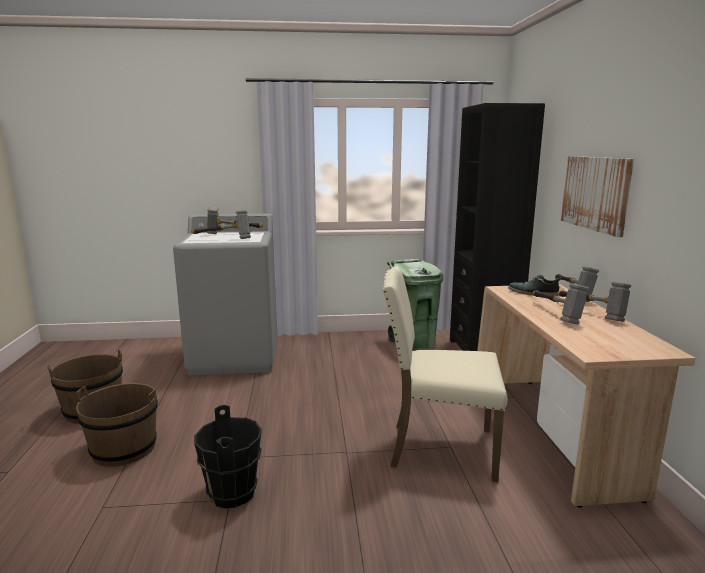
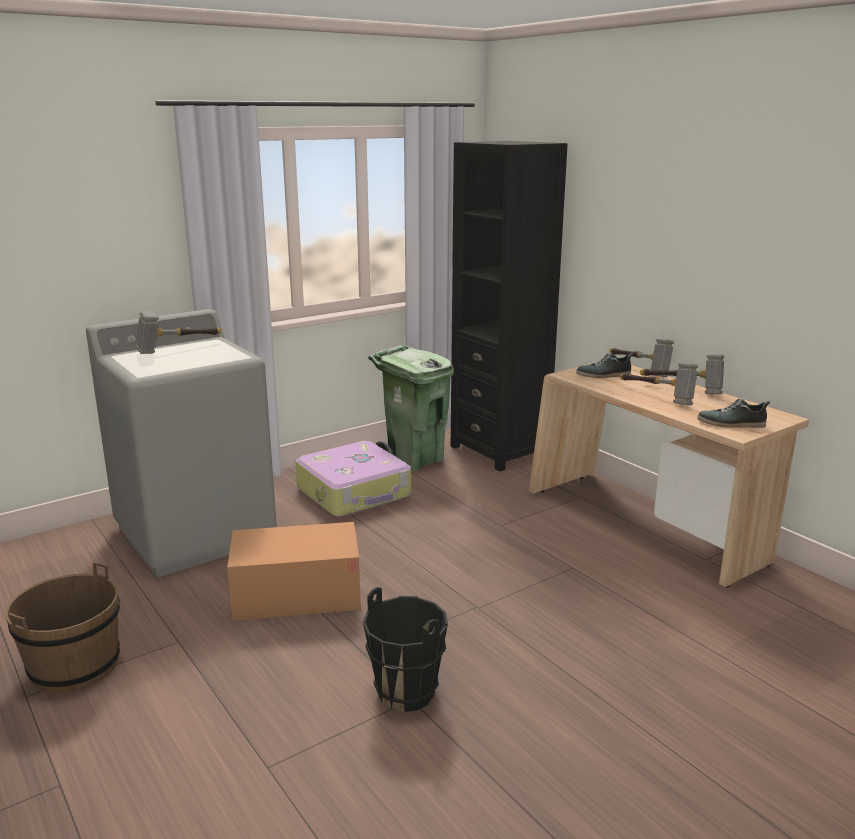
camera: 30 degrees left, 5 degrees up
brown bucket [76,383,158,467] -> none
hammer [191,210,251,239] -> none
beige chair [382,266,508,482] -> none
picture [561,156,634,237] -> none
none -> cardboard box [227,522,361,621]
none -> suitcase [295,441,411,517]
none -> shoe [698,398,770,428]

